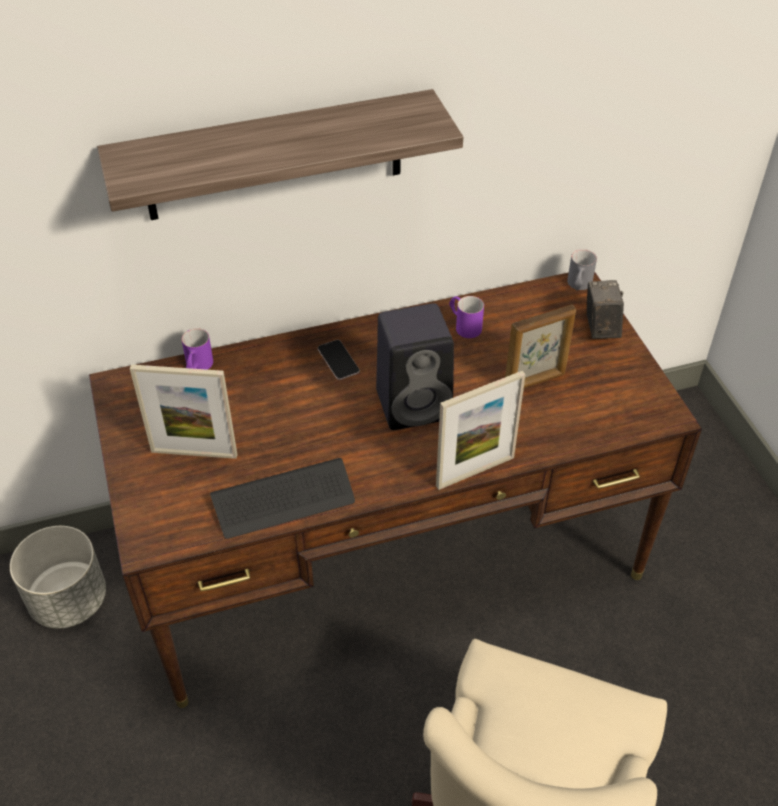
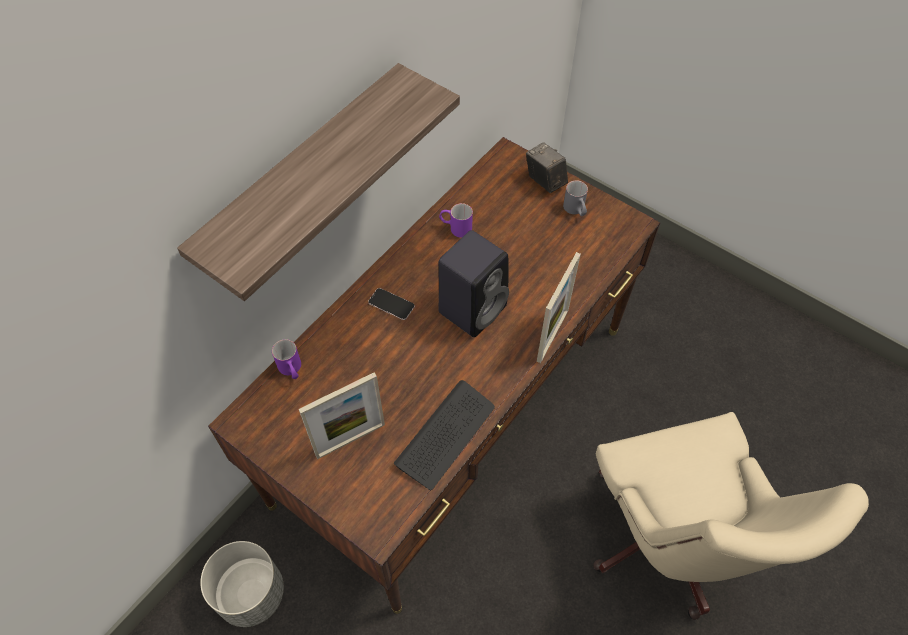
camera: 35 degrees left, 10 degrees up
picture frame [505,305,576,388] -> none
grey mug [567,249,597,291] -> grey mug moved to [563,180,588,216]

